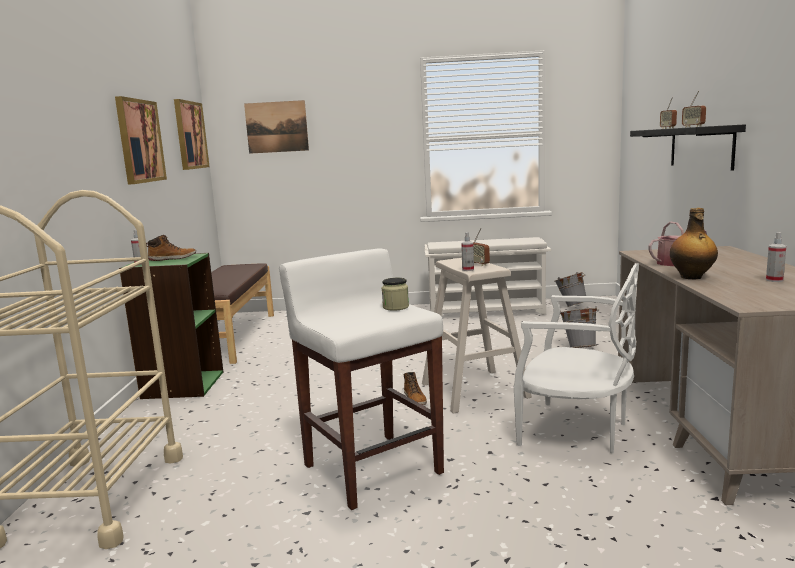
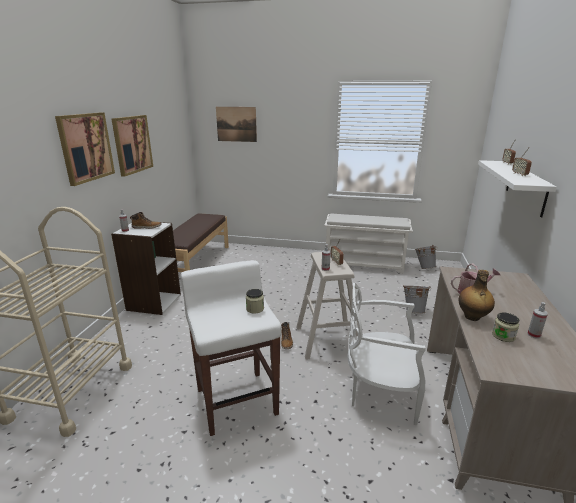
camera: 10 degrees right, 10 degrees up
green bookcase [119,253,223,399] -> white bookcase [111,222,181,315]
picture [174,99,210,170] -> picture moved to [55,112,115,186]
white chair [514,263,639,453] -> white chair turned 150 degrees clockwise [348,283,426,425]
black shelf [630,124,746,171] -> white shelf [478,160,557,217]
none -> jar [492,313,519,342]

